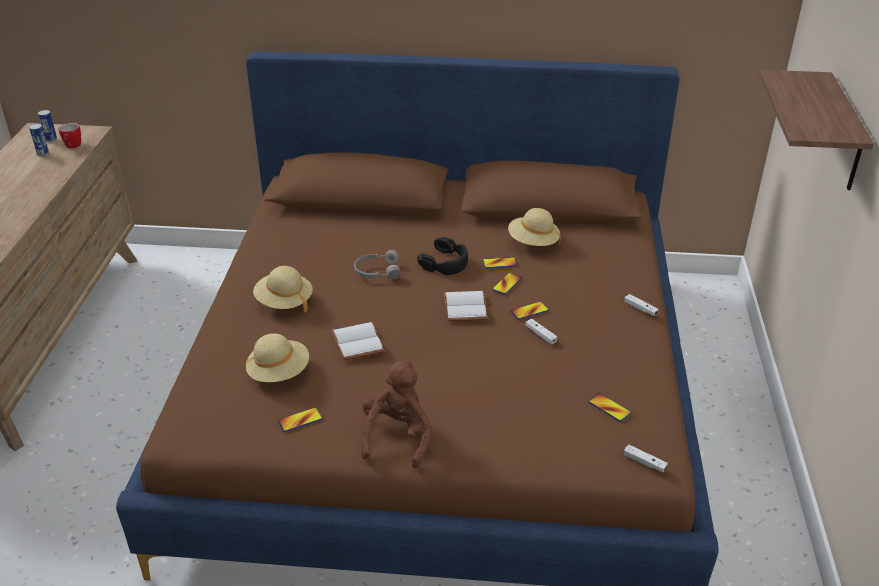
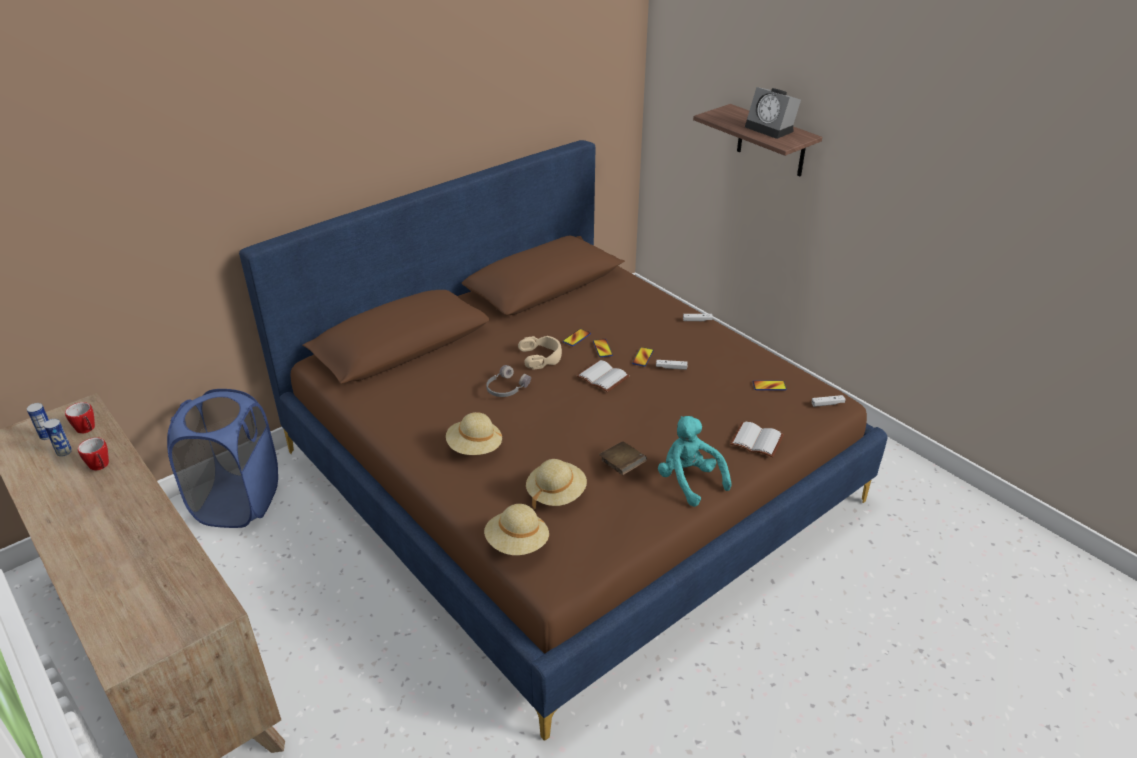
camera: 45 degrees left, 0 degrees up
phone [278,407,323,432] -> none
white book [331,322,385,361] -> white book moved to [730,422,784,458]
brown plush toy [361,361,432,468] -> turquoise plush toy [658,416,732,507]
black headphones [417,237,468,275] -> beige headphones [518,336,562,370]
beige hat [508,208,561,246] -> beige hat moved to [484,504,549,555]
none -> mug [78,437,109,471]
none -> blue laundry basket [167,389,278,528]
none -> brown book [599,441,647,475]
none -> alarm clock [745,87,801,139]

